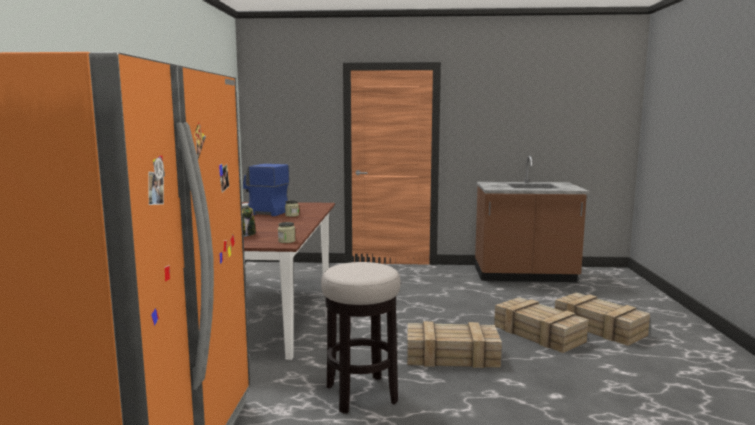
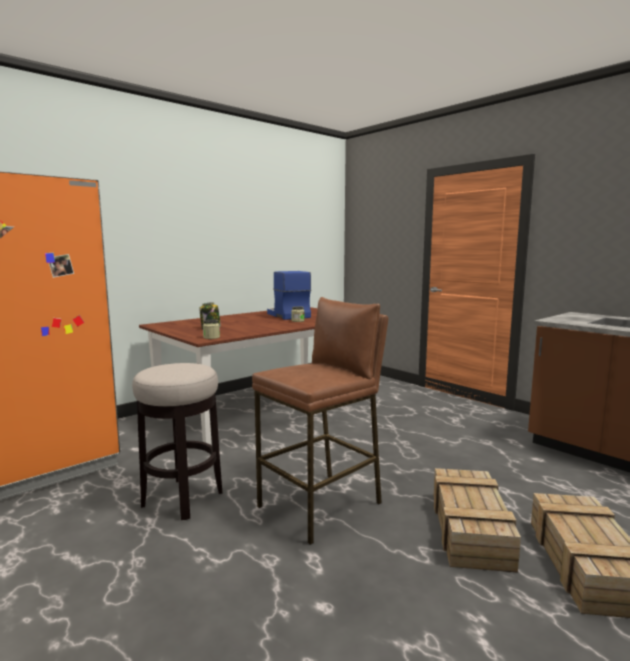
camera: 45 degrees right, 0 degrees up
crate [407,321,502,368] -> brown stool [252,297,388,545]

